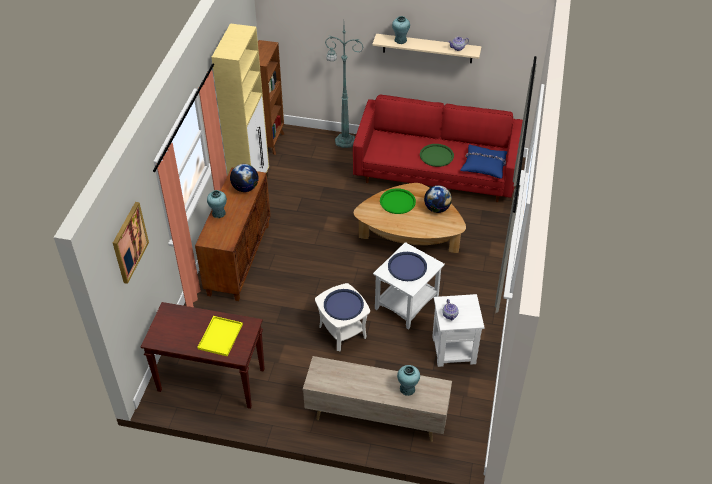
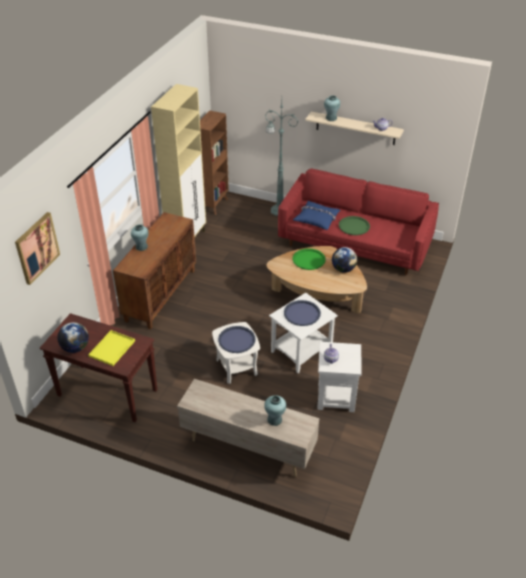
camera: 10 degrees right, 5 degrees down
globe [230,164,259,192] -> globe moved to [57,322,89,353]
blue pillow [460,144,507,179] -> blue pillow moved to [293,201,341,230]

